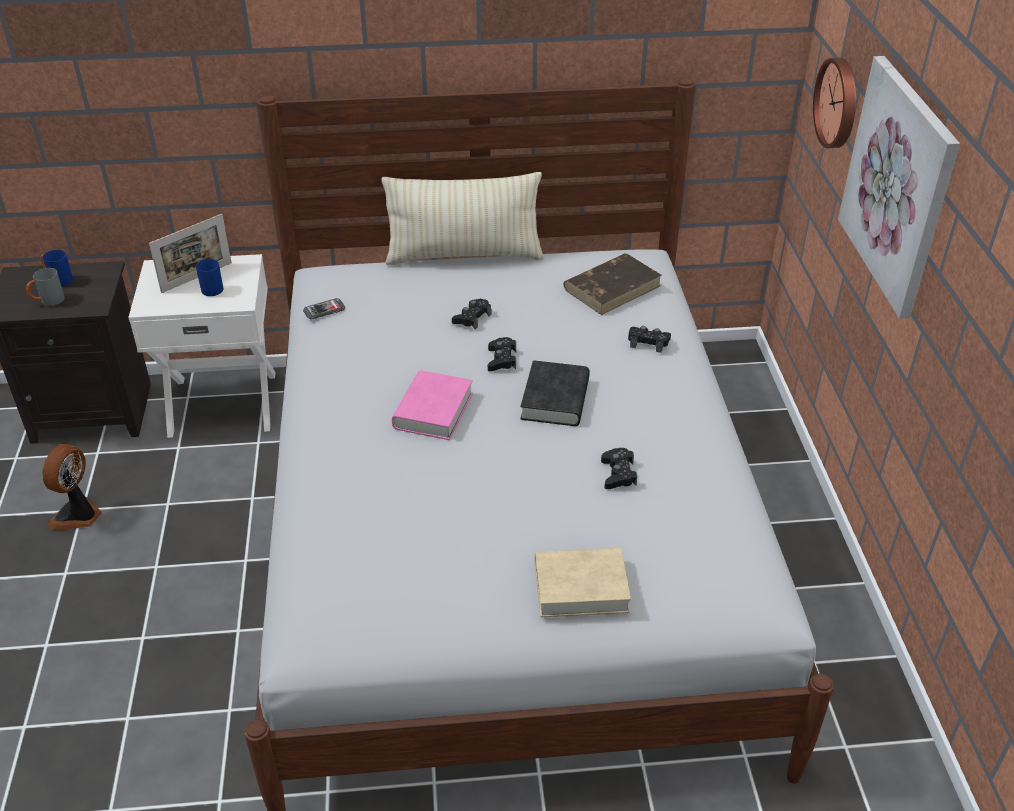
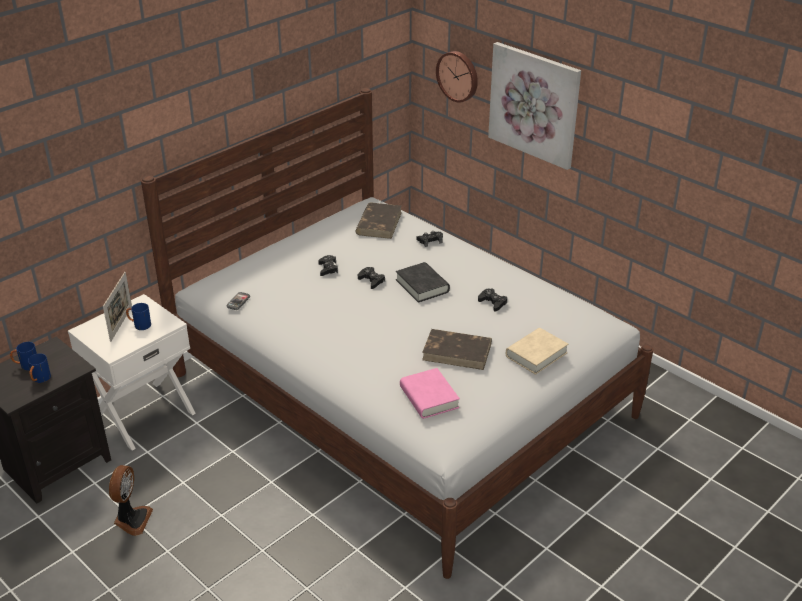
camera: 40 degrees left, 5 degrees down
grey mug [26,268,65,306] -> blue mug [28,353,51,383]
fan [42,444,102,530] -> fan turned 150 degrees counterclockwise [109,465,153,536]
beige pillow [381,172,544,265] -> none
pink book [392,370,473,440] -> pink book moved to [400,368,460,419]
none -> brown book [422,329,492,370]

